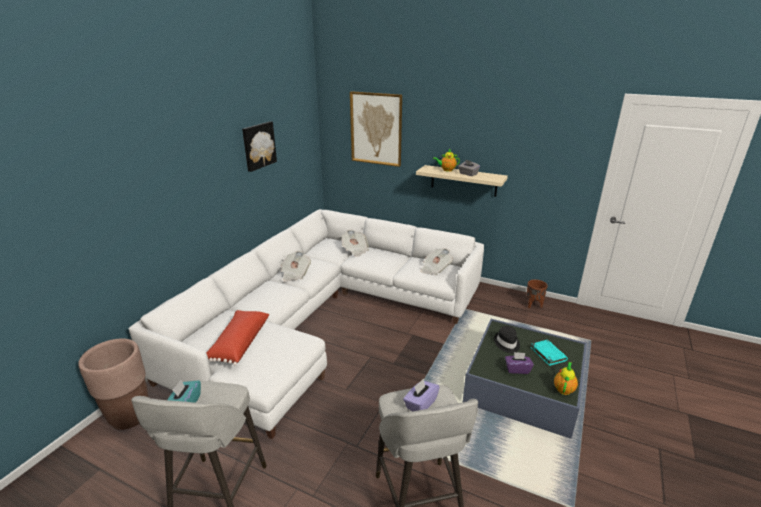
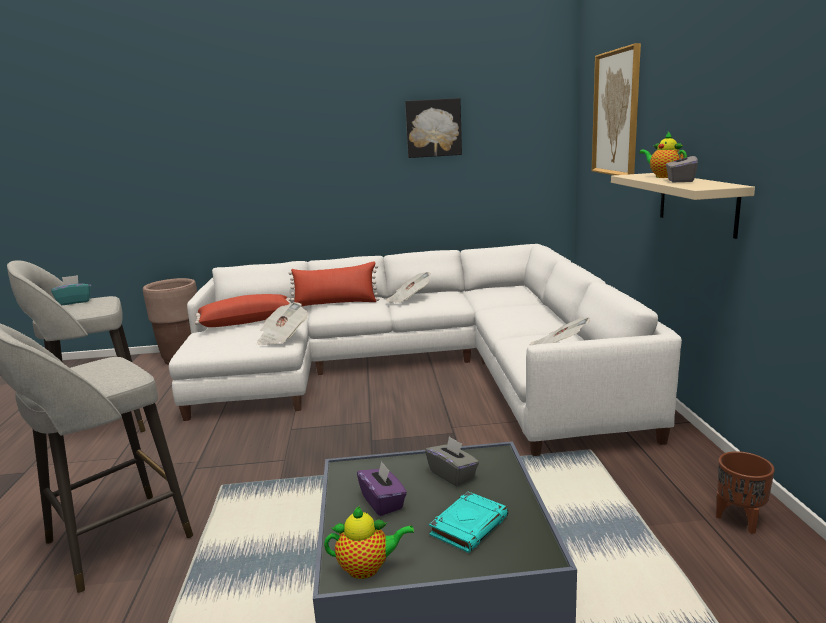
camera: 60 degrees right, 10 degrees down
newspaper [341,230,369,257] -> newspaper moved to [257,302,308,345]
purple tissue box [403,379,440,412] -> none
black hat [494,326,520,353] -> grey tissue box [425,436,479,487]
none -> red pillow [289,262,380,307]

